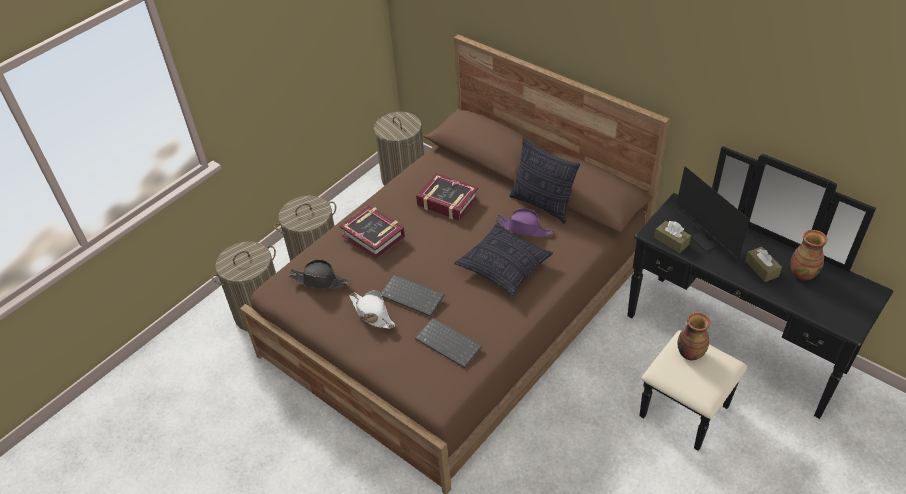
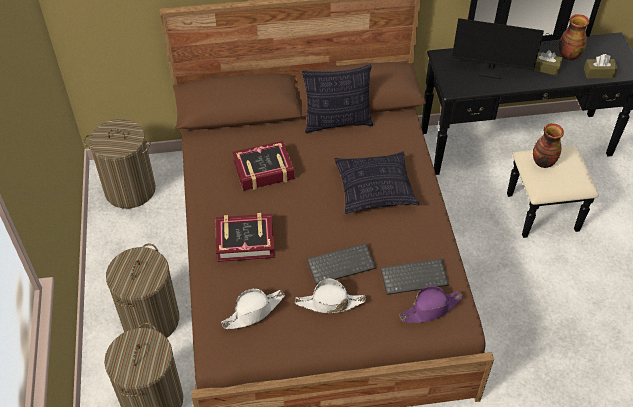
camera: 50 degrees left, 5 degrees up
black hat [288,260,350,288] -> white hat [221,289,285,329]
purple hat [495,208,554,237] -> purple hat moved to [399,286,463,323]
brown tissue box [654,221,691,253] -> brown tissue box moved to [584,54,618,78]

